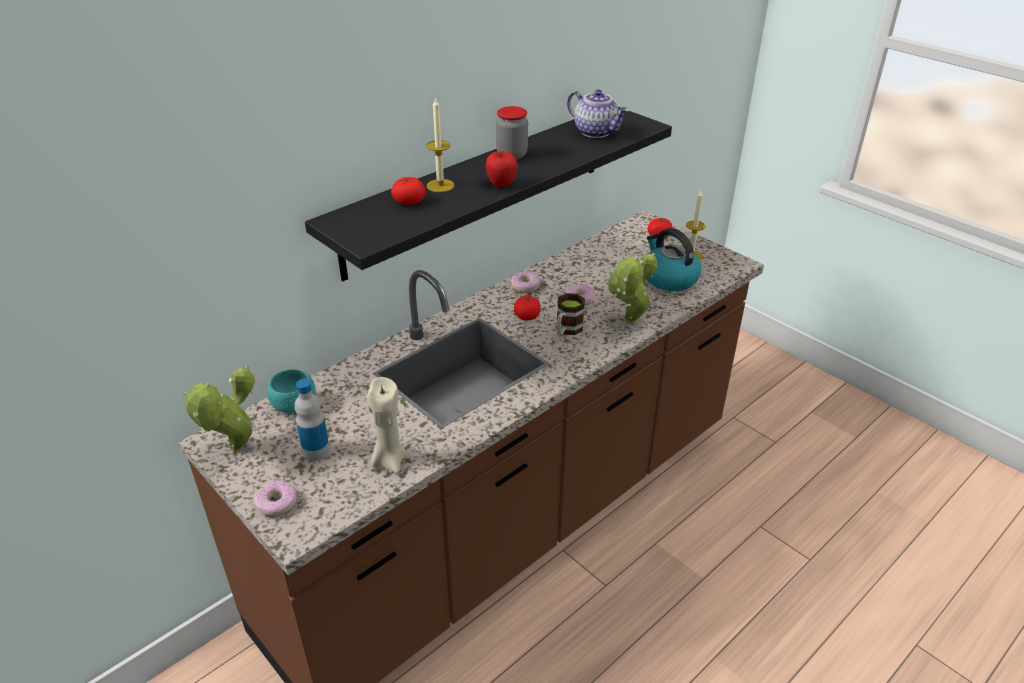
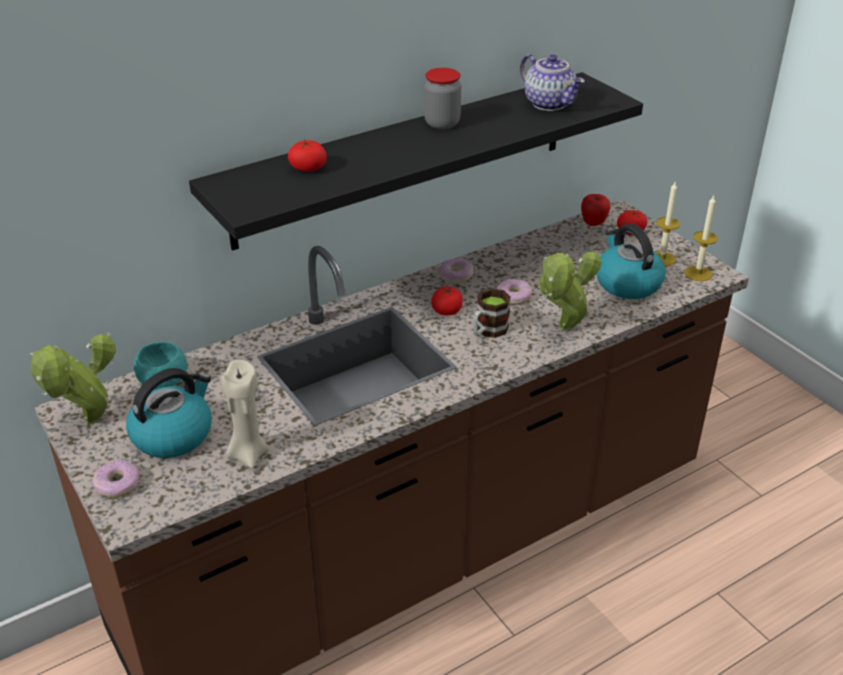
camera: 10 degrees right, 0 degrees up
bottle [295,379,330,461] -> kettle [126,368,211,458]
candle [426,96,455,192] -> candle moved to [684,195,718,281]
apple [486,151,518,187] -> apple moved to [581,194,610,226]

